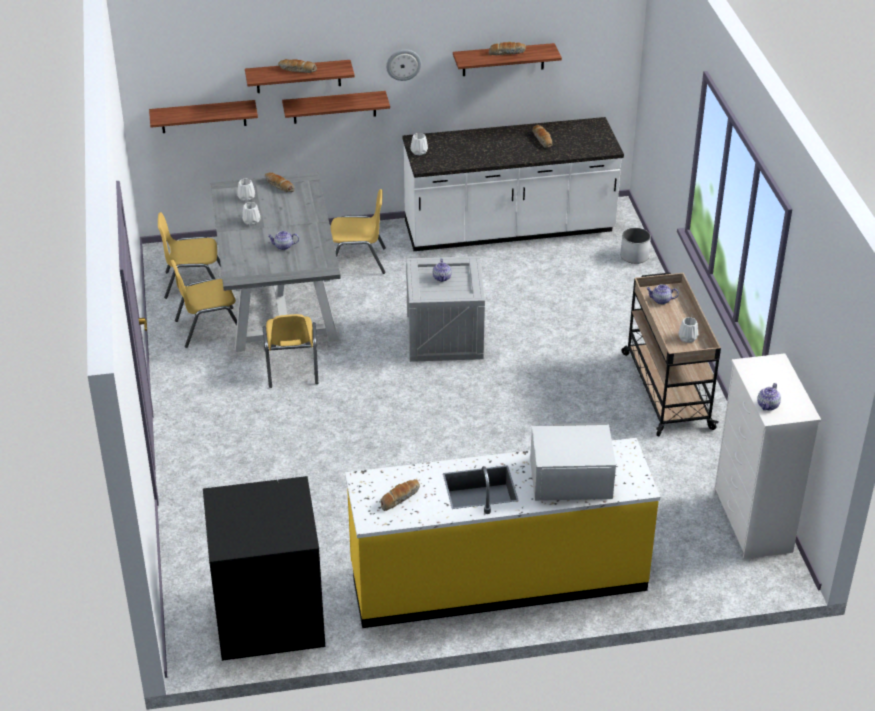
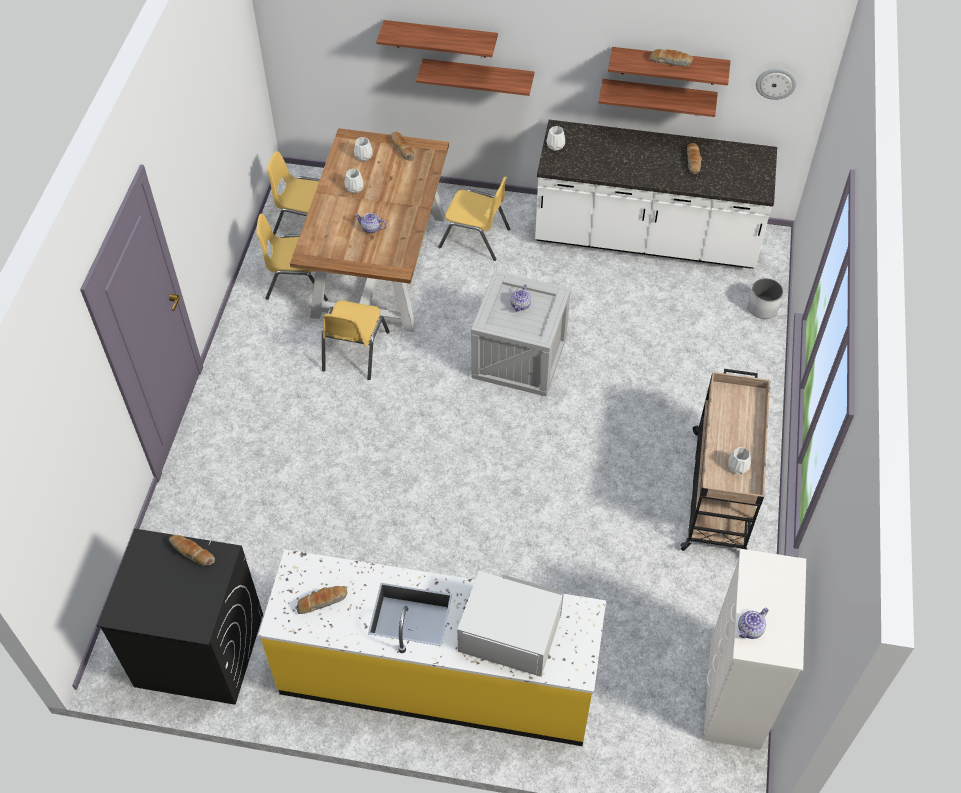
camera: 20 degrees right, 15 degrees up
shelf [149,100,258,133] -> shelf moved to [598,79,718,117]
grey dining table [211,173,341,352] -> brown dining table [290,128,449,332]
bread [278,59,317,73] -> bread moved to [169,535,215,566]
wall clock [386,50,421,81] -> wall clock moved to [756,68,797,100]
teapot [646,284,679,305] -> none

